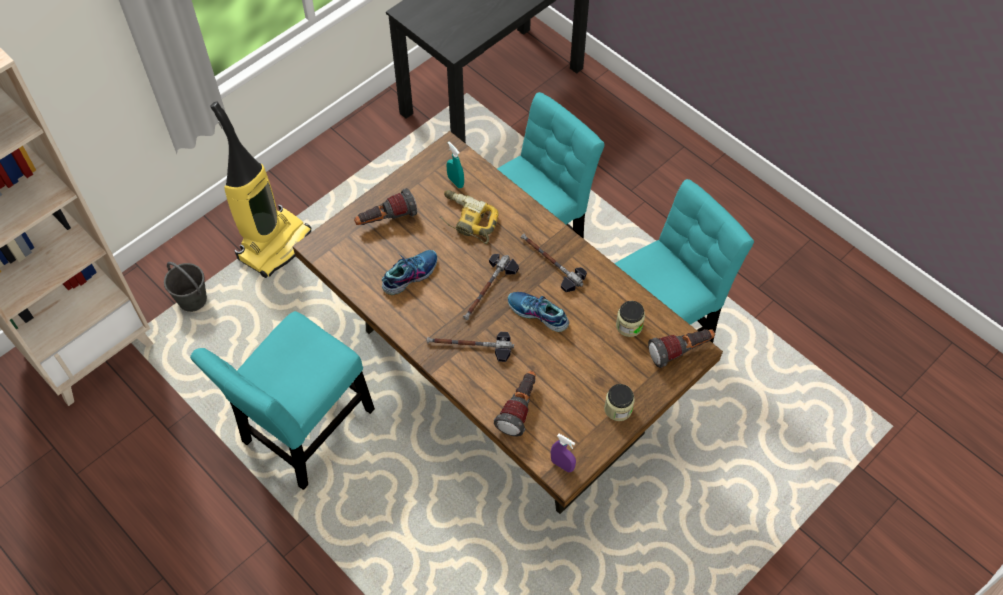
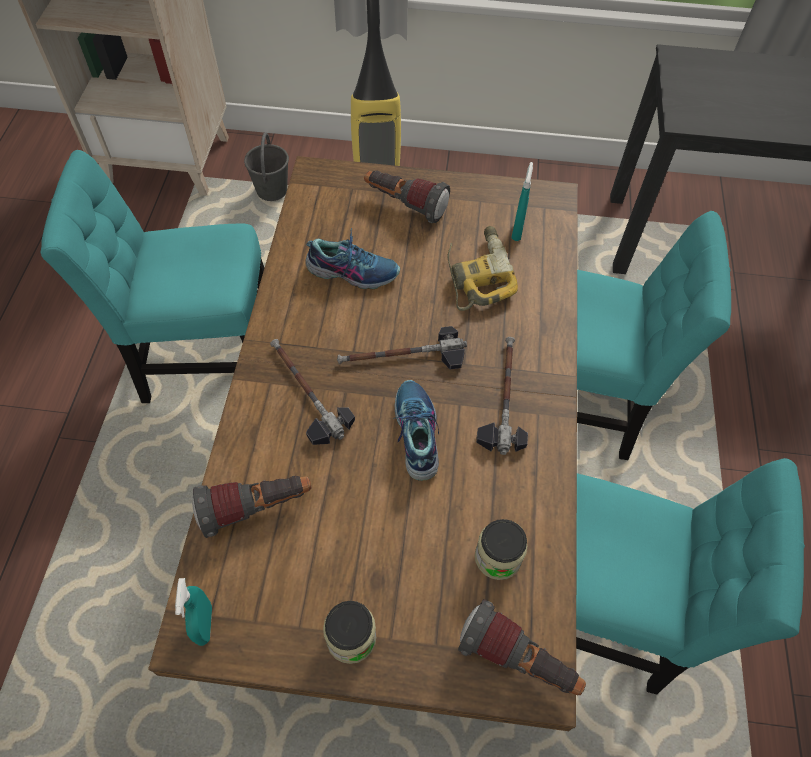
camera: 50 degrees right, 0 degrees up
purple spray bottle [551,434,576,472] -> turquoise spray bottle [175,578,212,646]

